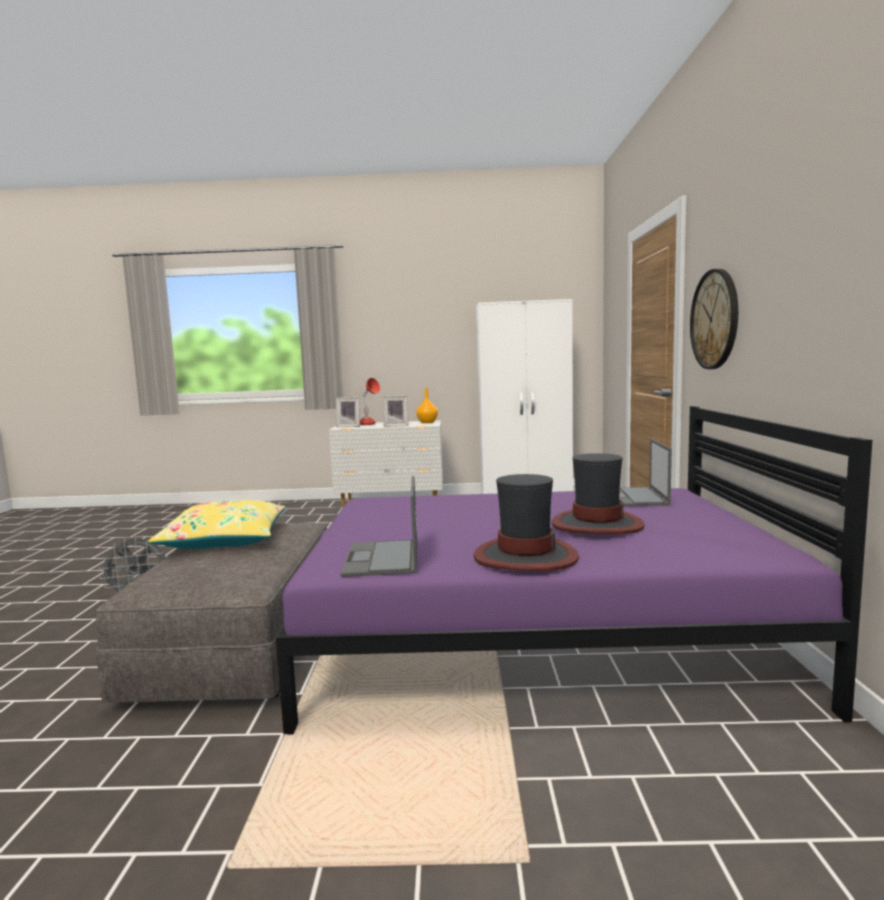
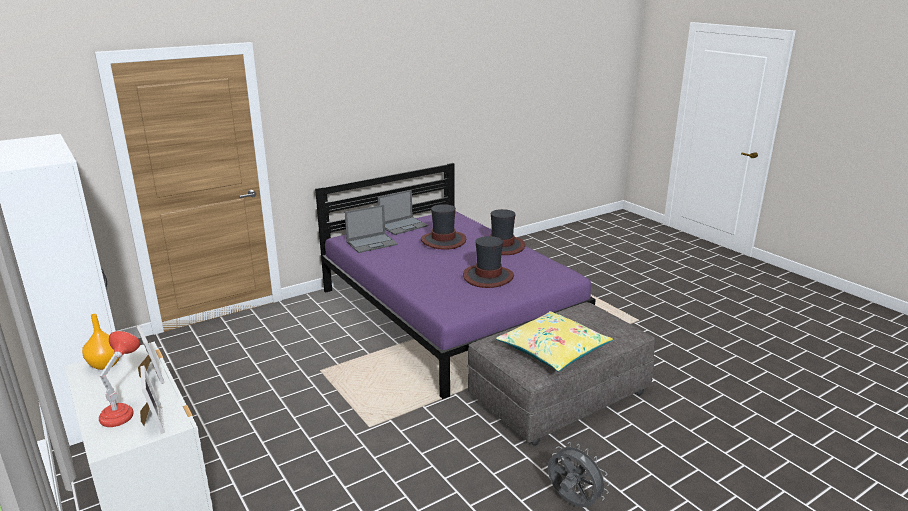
camera: 125 degrees left, 15 degrees up
laptop [341,476,417,577] -> laptop moved to [378,190,428,235]
wall clock [690,269,738,369] -> none
none -> hat [463,236,514,288]

